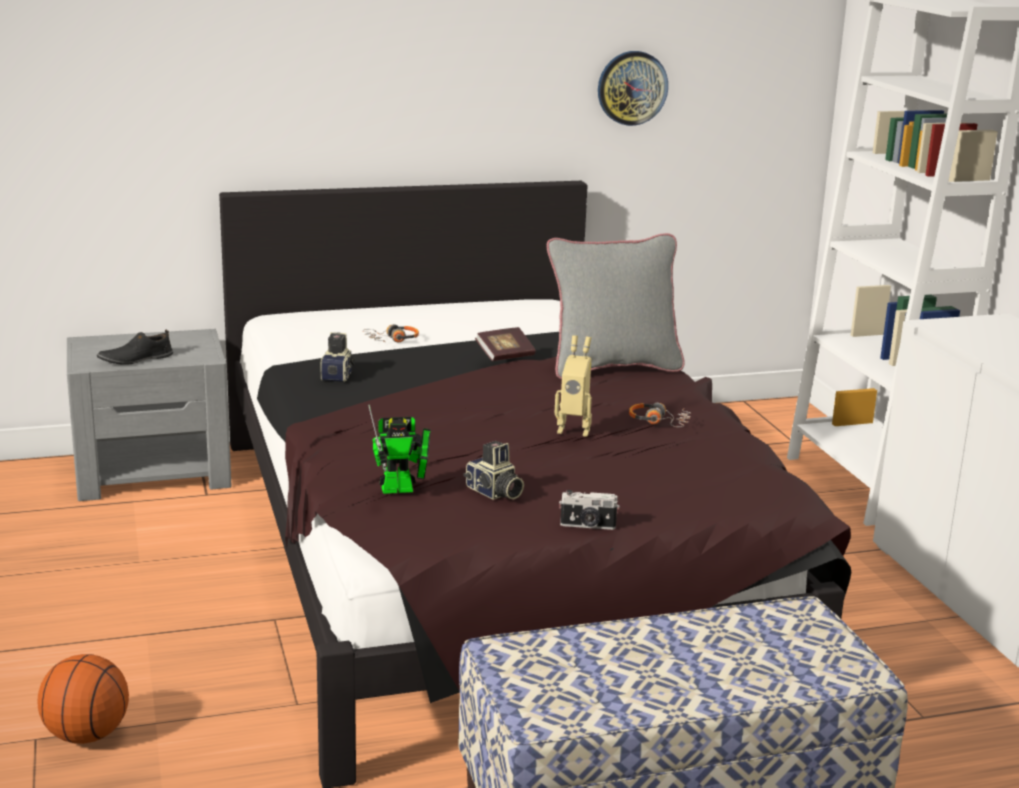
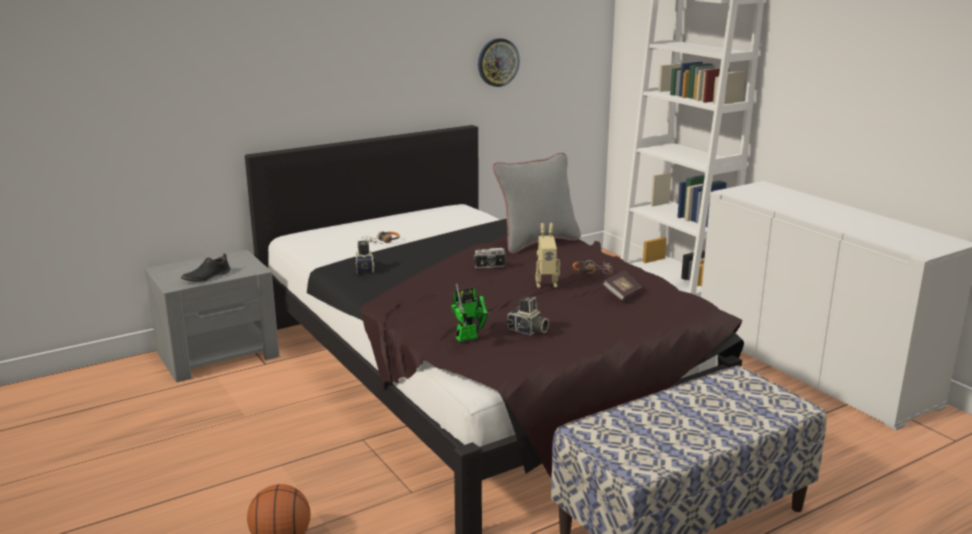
camera: 15 degrees left, 0 degrees up
book [475,327,536,361] -> book moved to [602,271,643,301]
camera [559,490,620,530] -> camera moved to [474,248,506,268]

